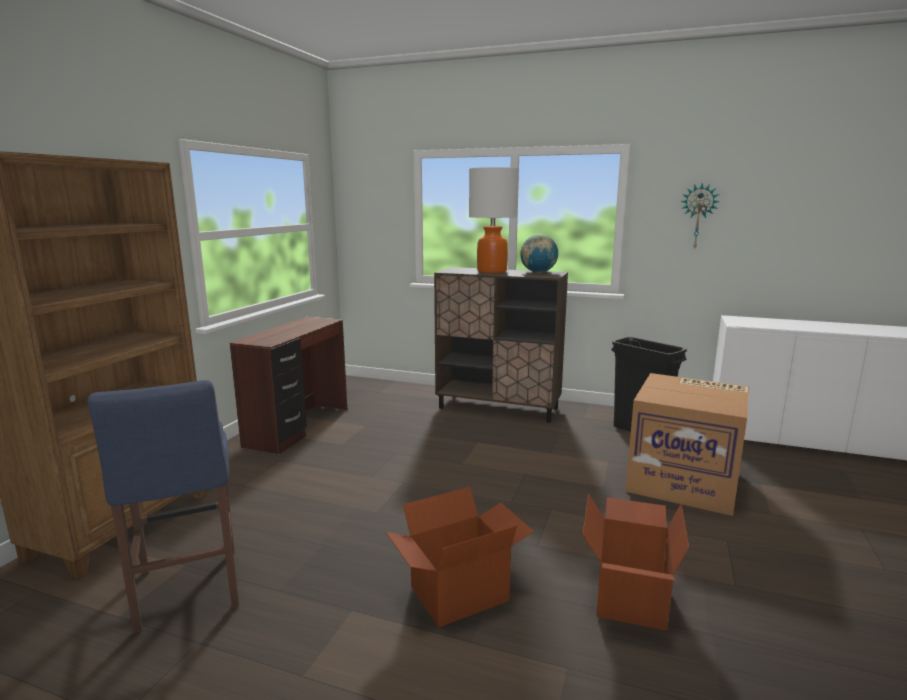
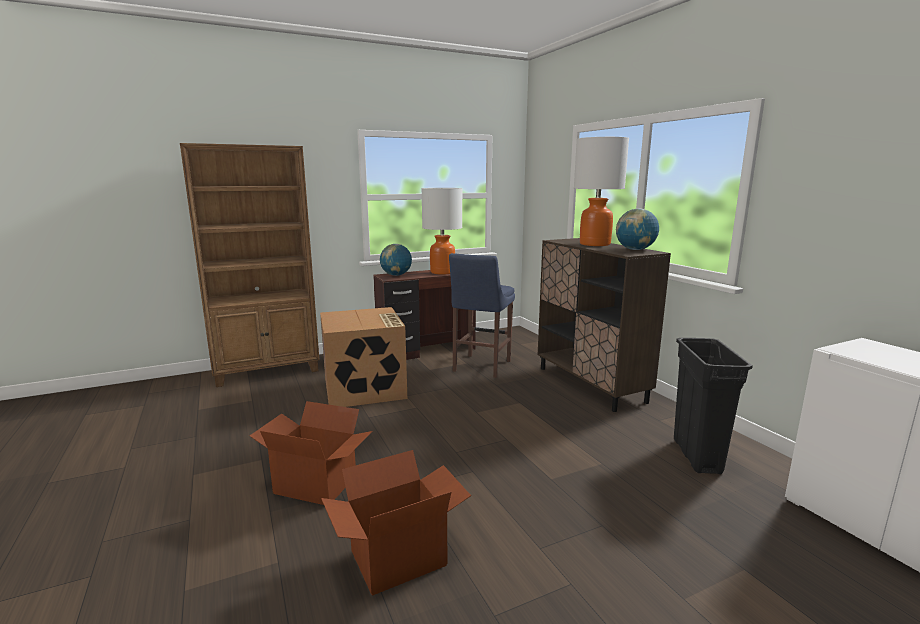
camera: 45 degrees right, 0 degrees up
blue stool [88,380,239,634] -> blue stool moved to [449,253,515,378]
cardboard box [625,373,749,516] -> cardboard box moved to [320,307,407,407]
wall clock [681,182,720,248] -> none
none -> globe [380,244,412,276]
none -> table lamp [421,188,462,275]

